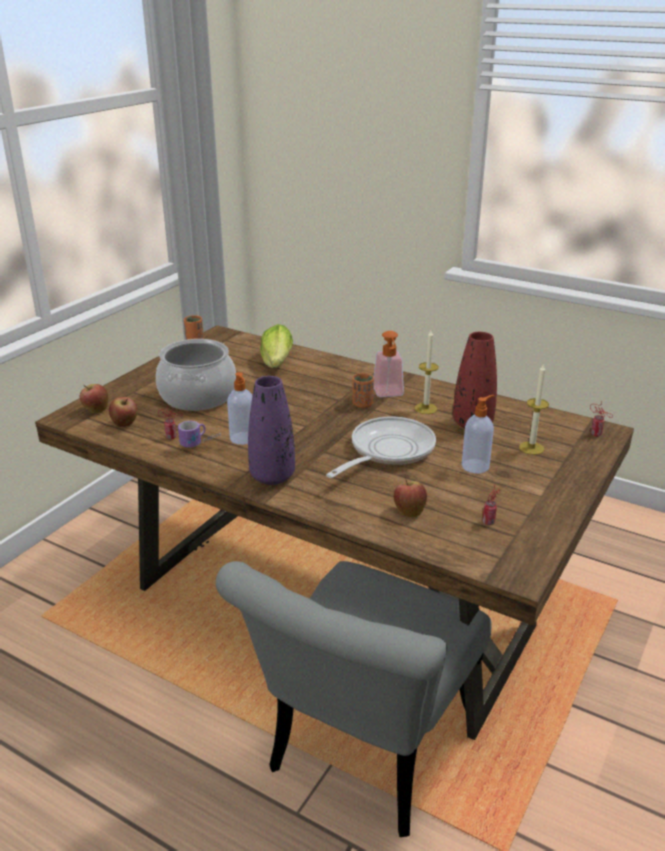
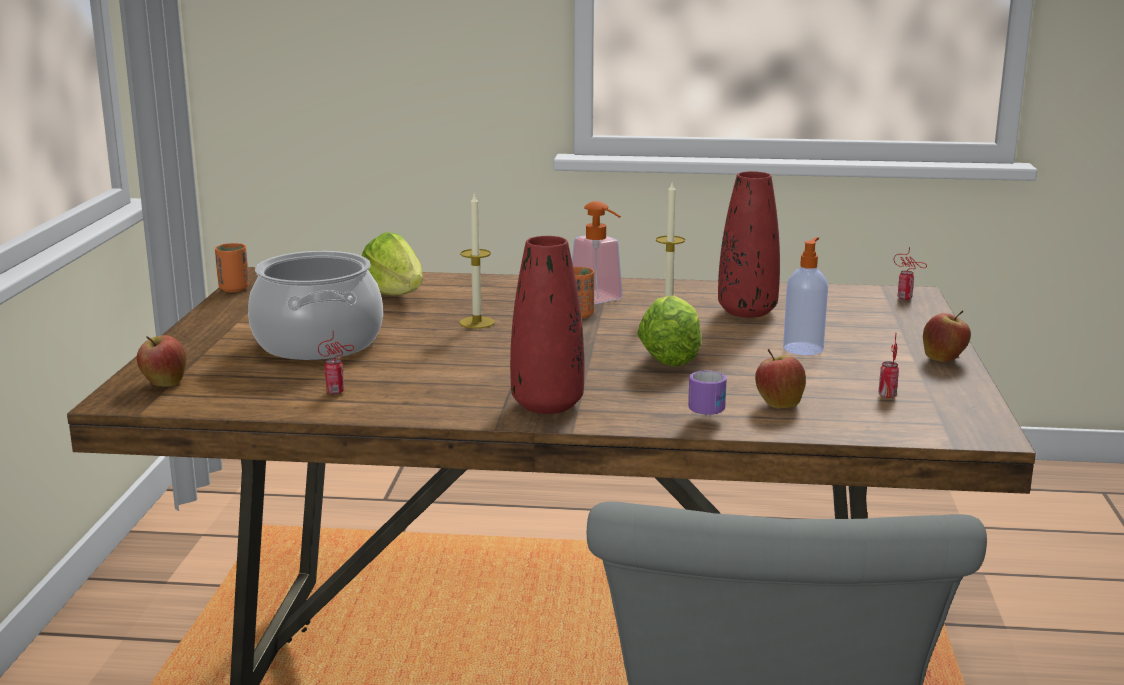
camera: 25 degrees left, 10 degrees down
apple [109,397,138,427] -> apple moved to [923,311,971,362]
mug [178,421,221,447] -> mug moved to [688,371,727,417]
soap dispenser [227,372,252,445] -> none
purple vase [248,376,295,485] -> red vase [510,236,584,414]
frying pan [326,417,436,478] -> lettuce [637,295,702,366]
candle [519,363,549,455] -> candle moved to [459,192,495,328]

